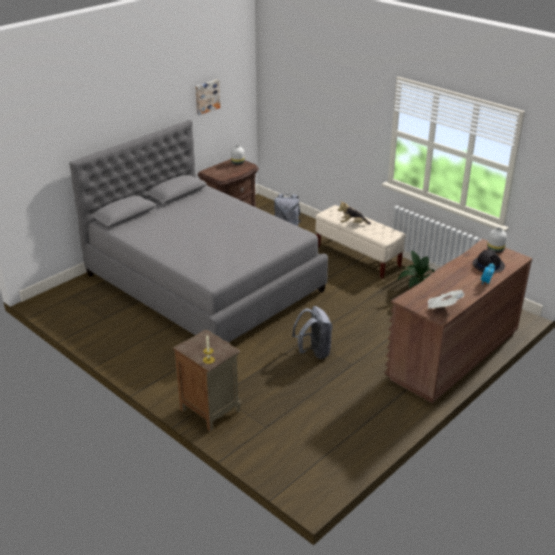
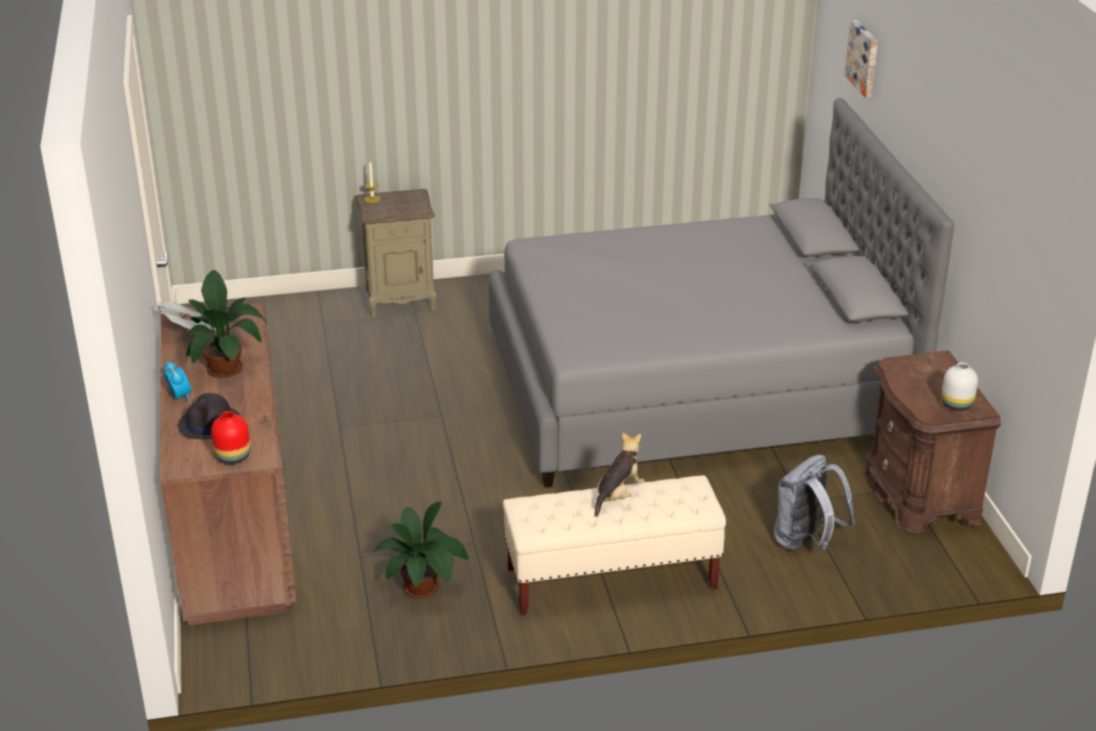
camera: 125 degrees right, 0 degrees up
picture [195,79,220,115] -> picture moved to [845,20,878,98]
grey backpack [292,306,333,359] -> none
white vase [487,227,507,253] -> red vase [211,411,250,464]
none -> potted plant [184,270,267,378]

